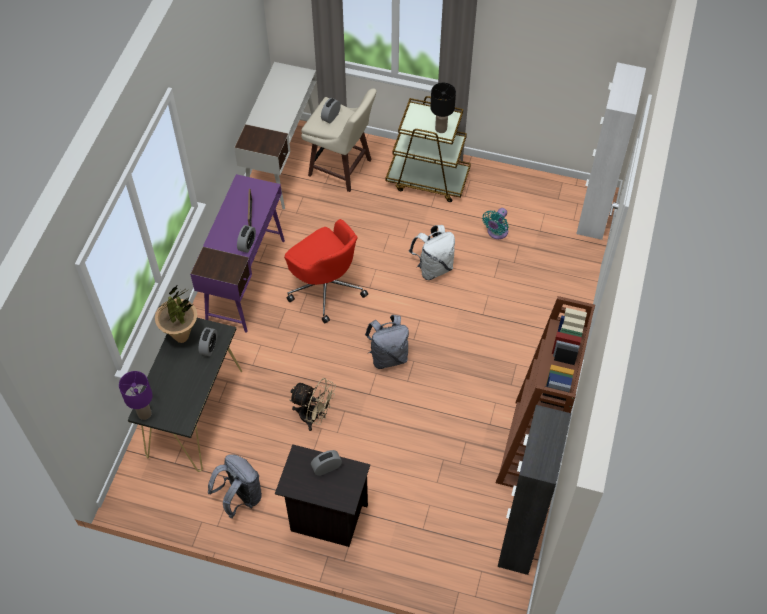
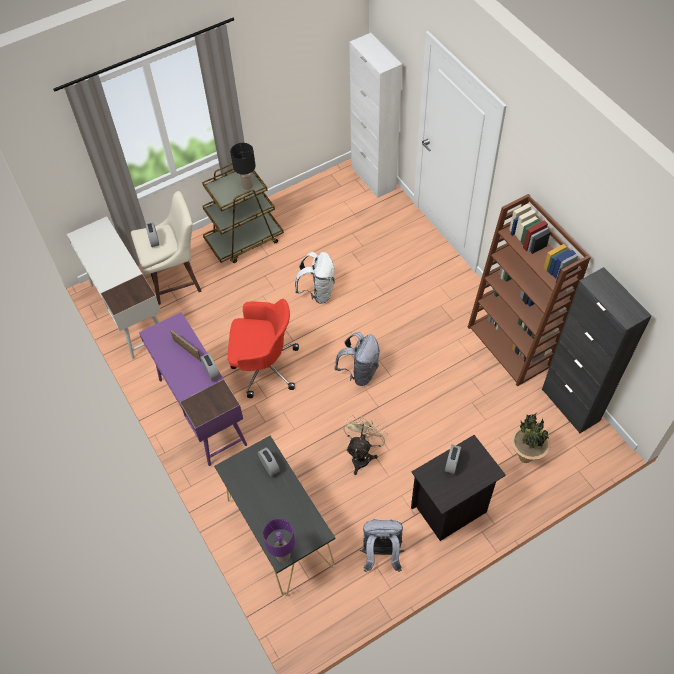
camera: 45 degrees left, 0 degrees up
potted plant [155,284,197,343] -> potted plant moved to [512,413,551,463]
beige fan [289,378,336,431] -> beige fan turned 45 degrees counterclockwise [343,415,388,475]
turquoise fan [482,208,508,239] -> none

